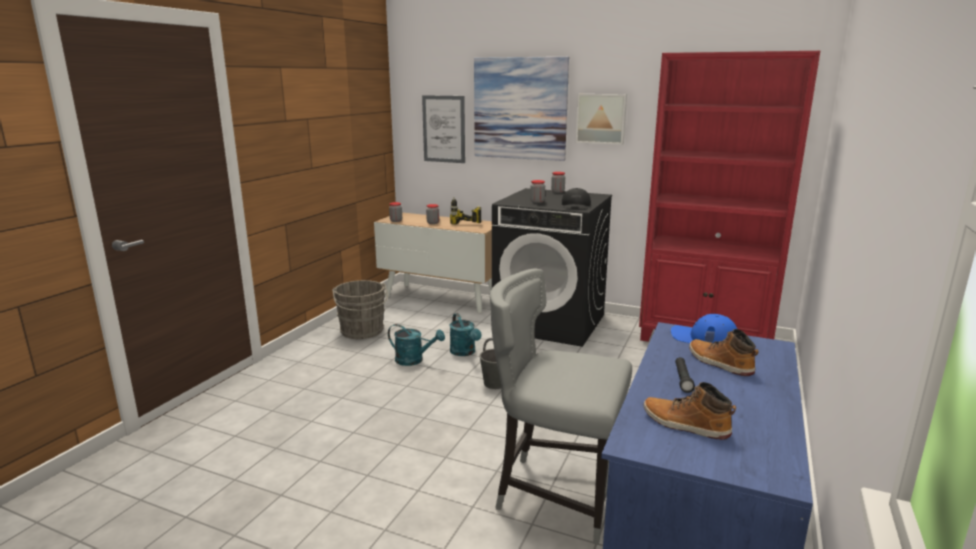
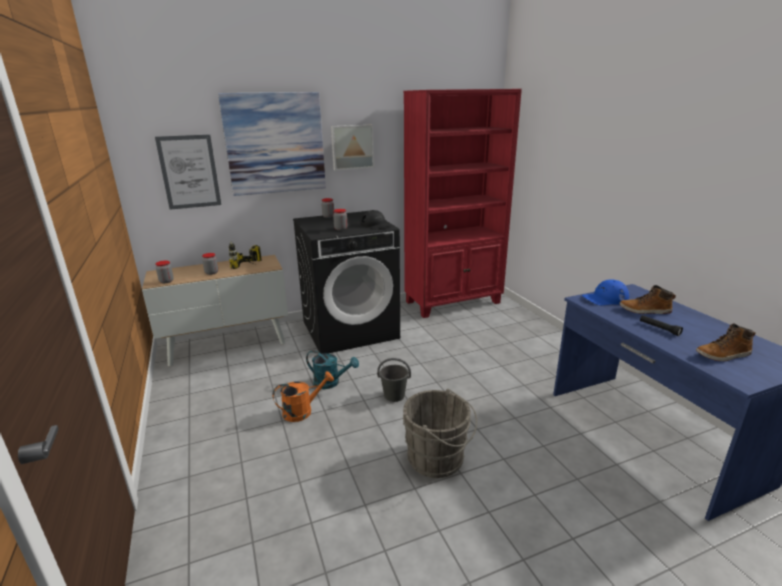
camera: 45 degrees left, 5 degrees up
grey bucket [332,280,388,339] -> grey bucket moved to [403,389,477,478]
turquoise watering can [388,324,445,366] -> orange watering can [272,371,334,422]
grey chair [490,268,632,545] -> none

